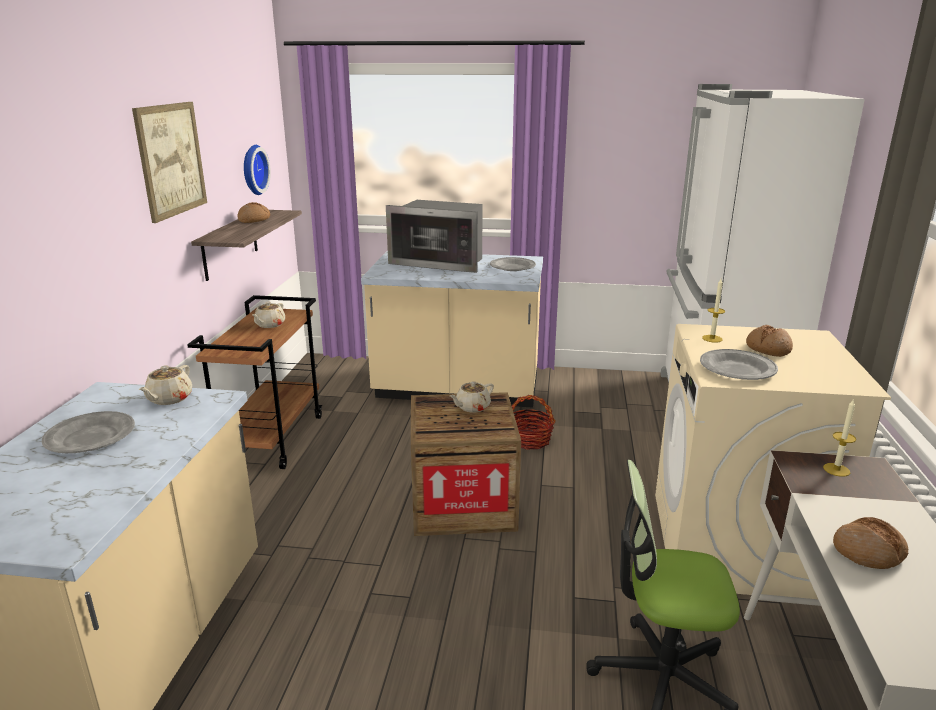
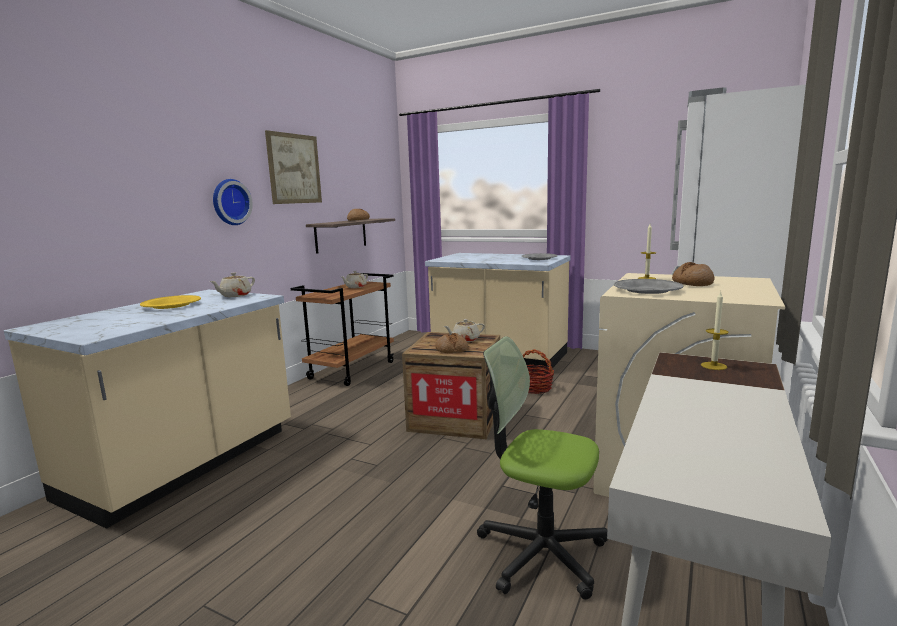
camera: 20 degrees right, 10 degrees down
grey plate [42,411,135,453] -> yellow plate [140,295,201,309]
wall clock [244,145,271,195] -> wall clock moved to [213,179,253,225]
microwave [386,200,483,273] -> none
bread [833,517,908,569] -> bread moved to [435,333,468,353]

